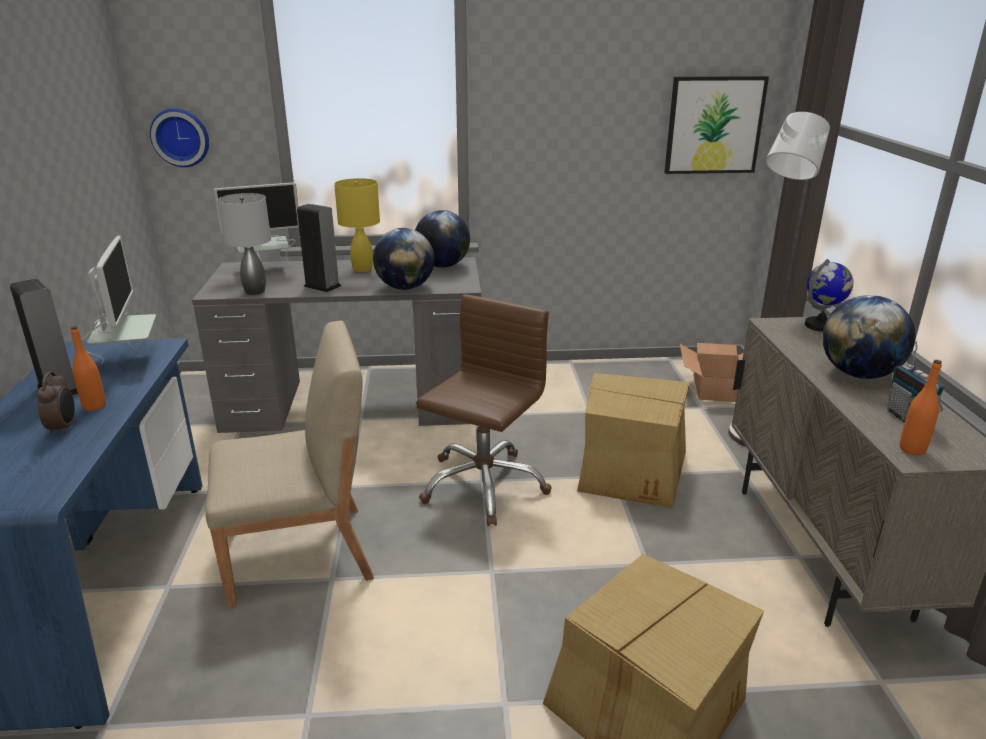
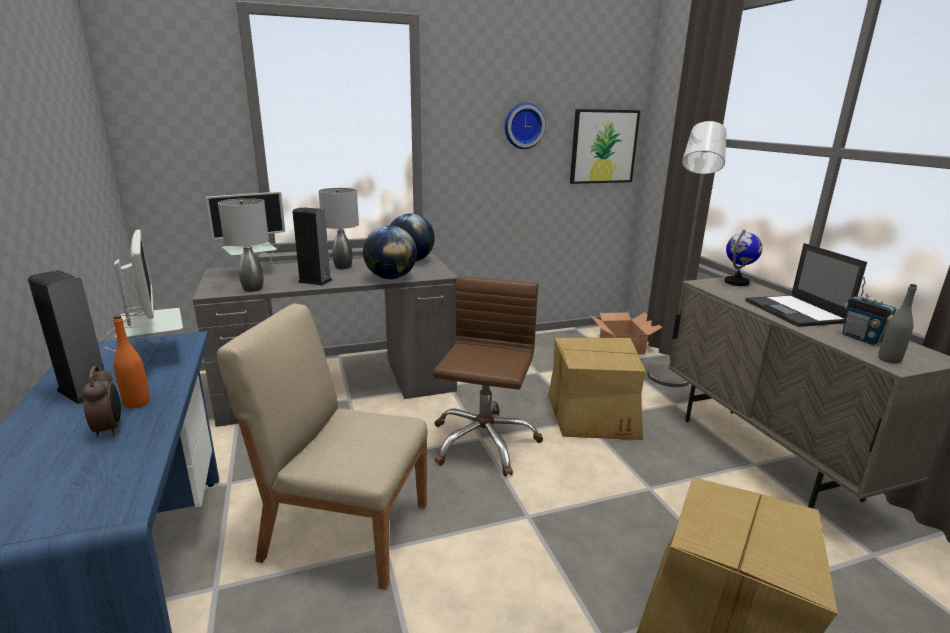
camera: 15 degrees left, 5 degrees down
wall clock [150,108,209,167] -> wall clock moved to [505,103,545,149]
beige chair [205,321,374,608] -> beige chair turned 135 degrees counterclockwise [217,304,428,590]
yellow table lamp [334,178,380,272] -> grey table lamp [319,188,359,269]
globe [822,295,915,379] -> laptop [745,243,867,327]
orange bottle [900,360,942,455] -> grey bottle [878,284,917,363]

